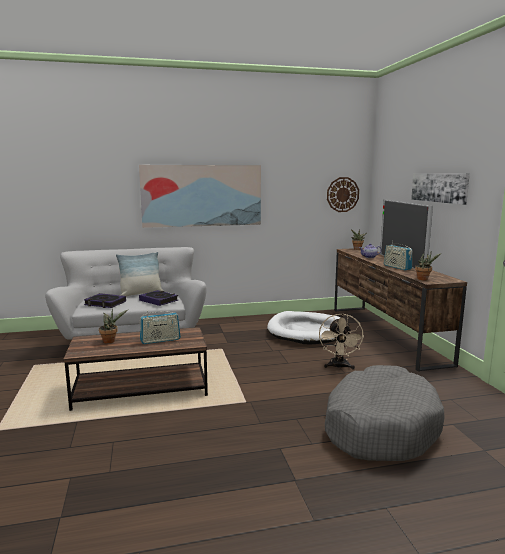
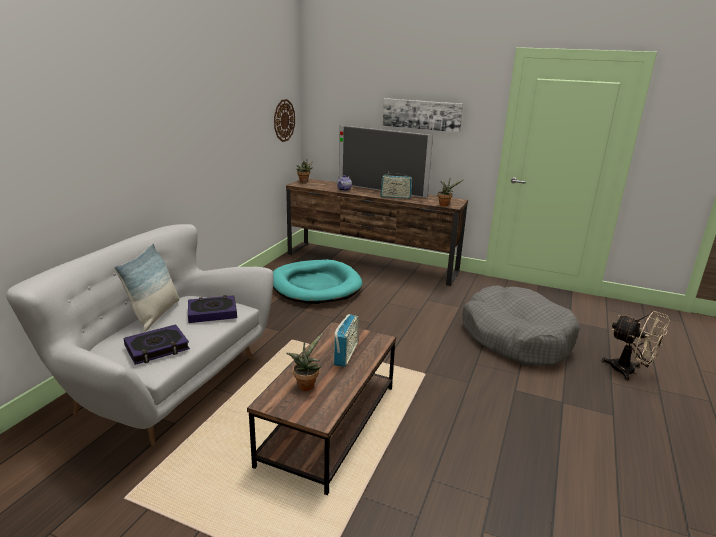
camera: 55 degrees left, 10 degrees up
picture [139,165,261,228] -> none
white dog bed [267,311,341,344] -> turquoise dog bed [273,259,362,304]
beige fan [319,313,364,370] -> beige fan moved to [601,311,670,381]

